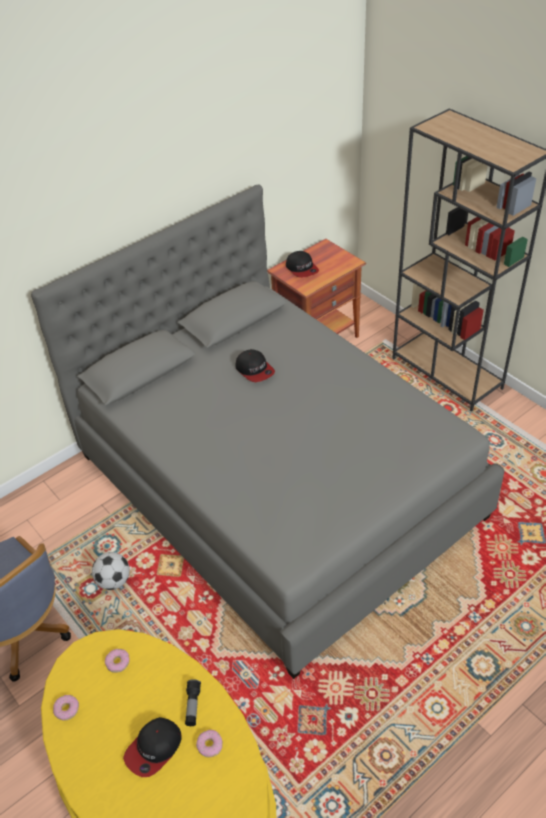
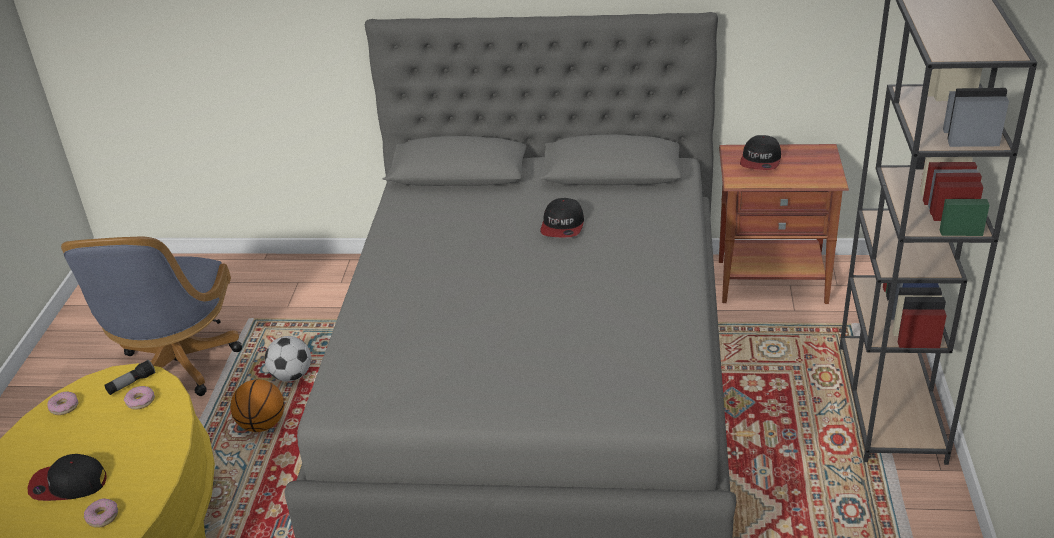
camera: 45 degrees right, 10 degrees down
flashlight [185,679,201,726] -> flashlight moved to [104,360,155,395]
none -> basketball [230,379,284,432]

